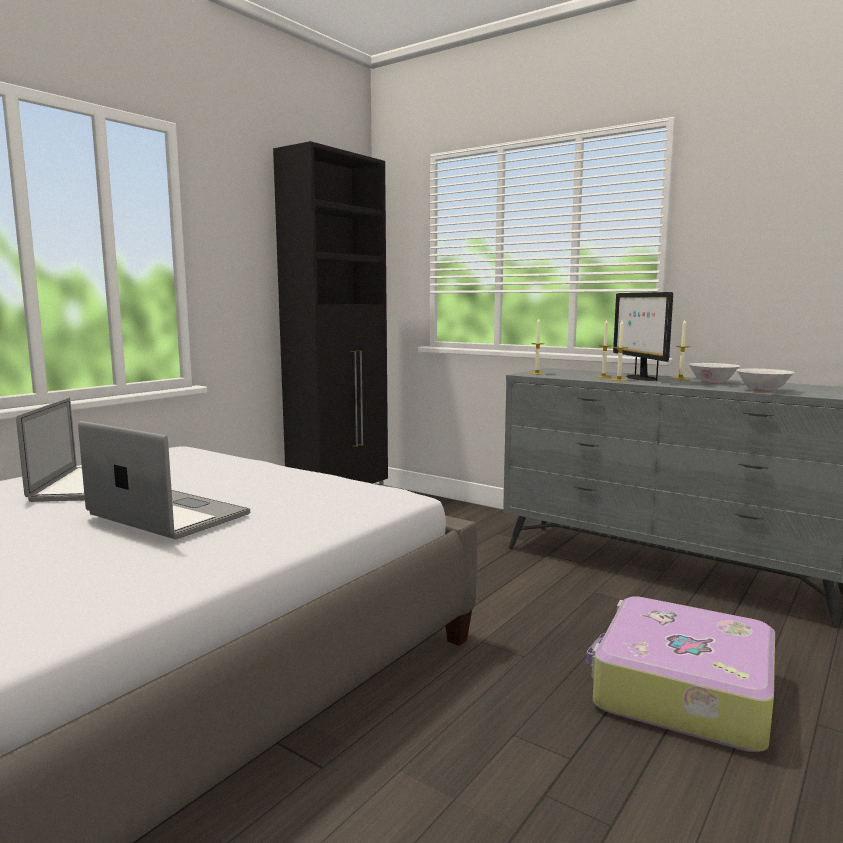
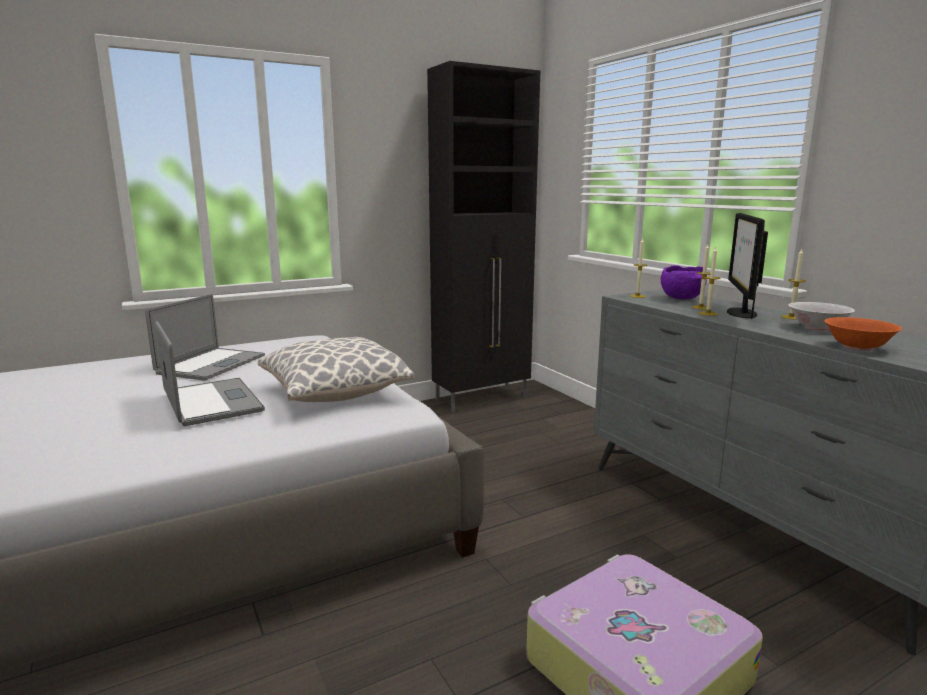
camera: 25 degrees right, 5 degrees up
white bowl [736,369,795,392] -> orange bowl [824,317,902,351]
none -> pillow [258,337,415,402]
none -> purple bowl [661,265,707,300]

